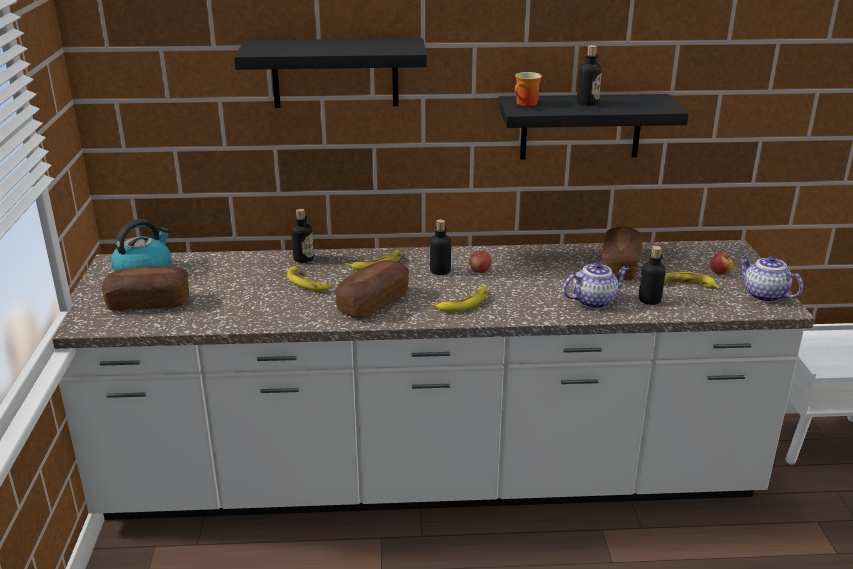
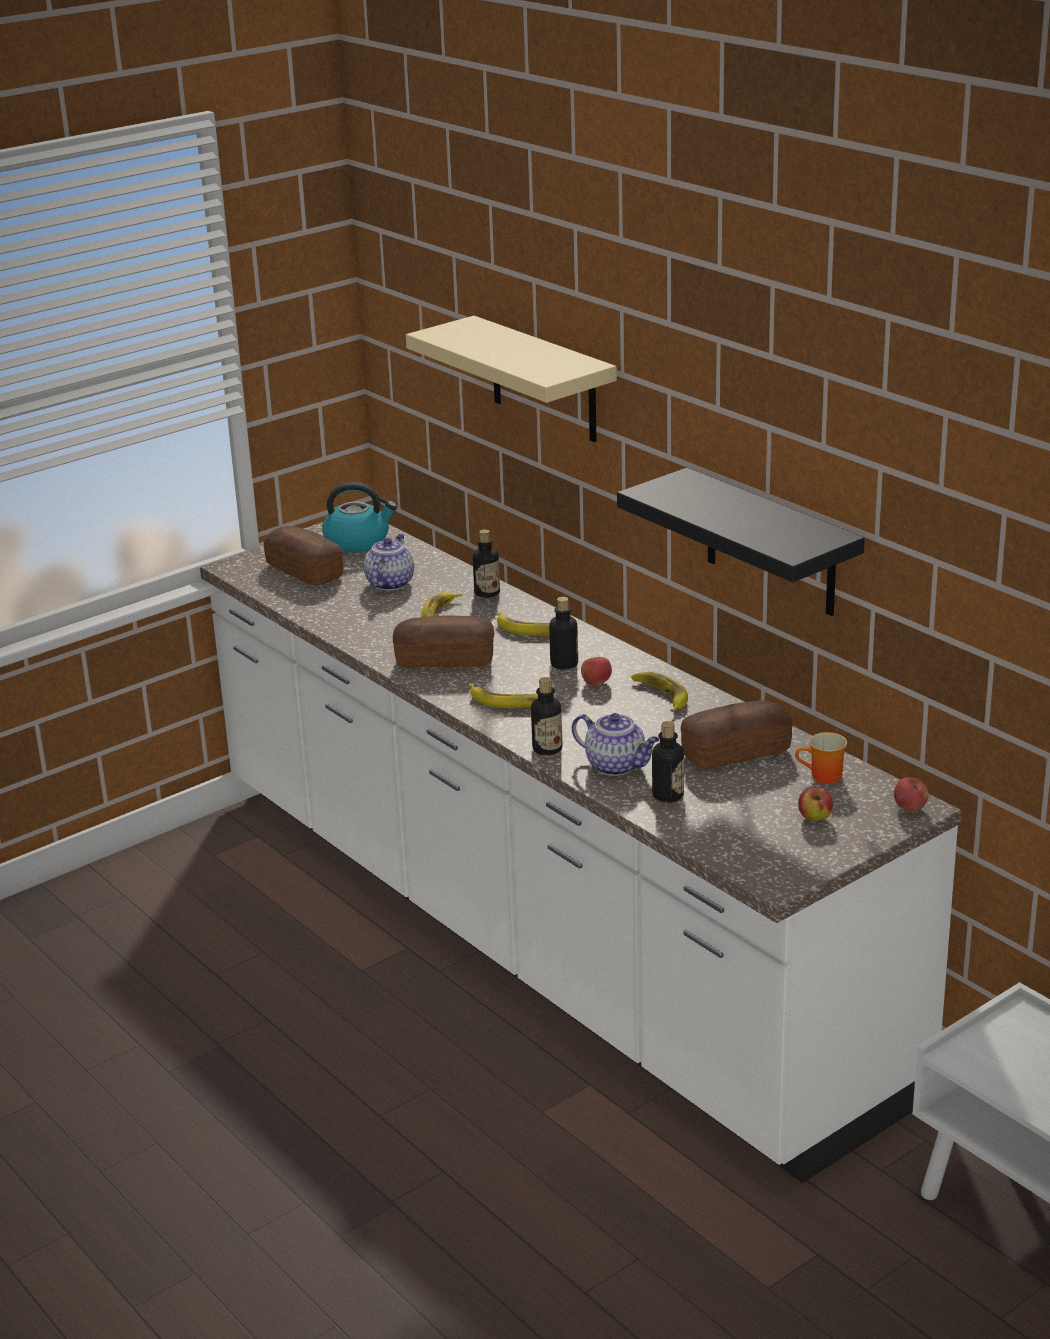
camera: 55 degrees right, 0 degrees up
black shelf [234,38,427,108] -> beige shelf [406,316,617,442]
mug [515,72,542,106] -> mug moved to [795,732,847,784]
bottle [577,45,602,106] -> bottle moved to [531,677,562,755]
banana [664,272,721,289] -> banana moved to [632,672,688,712]
teapot [739,254,803,302] -> teapot moved to [363,534,414,591]
none -> apple [894,777,929,812]

